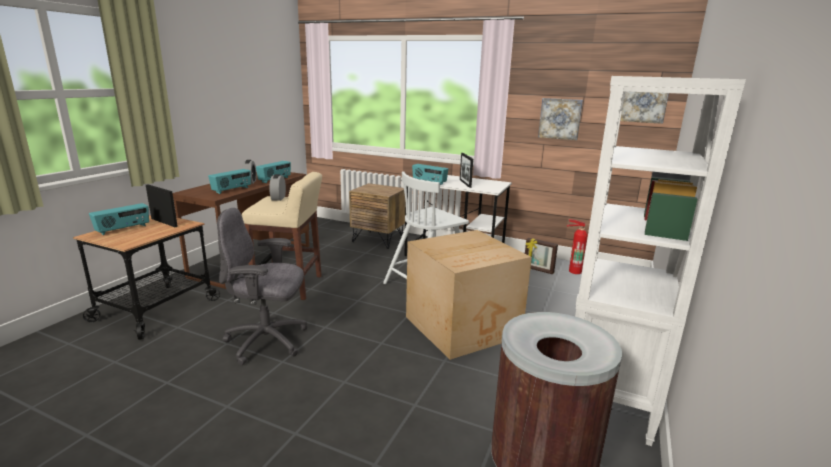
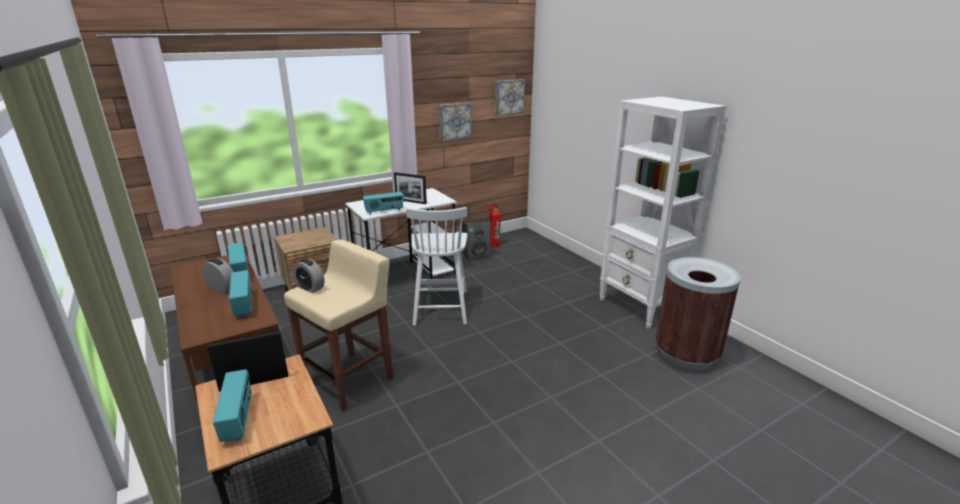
camera: 55 degrees left, 5 degrees up
grey office chair [217,208,307,365] -> none
cardboard box [406,230,532,360] -> none
picture frame [525,238,558,274] -> speaker [462,217,491,261]

